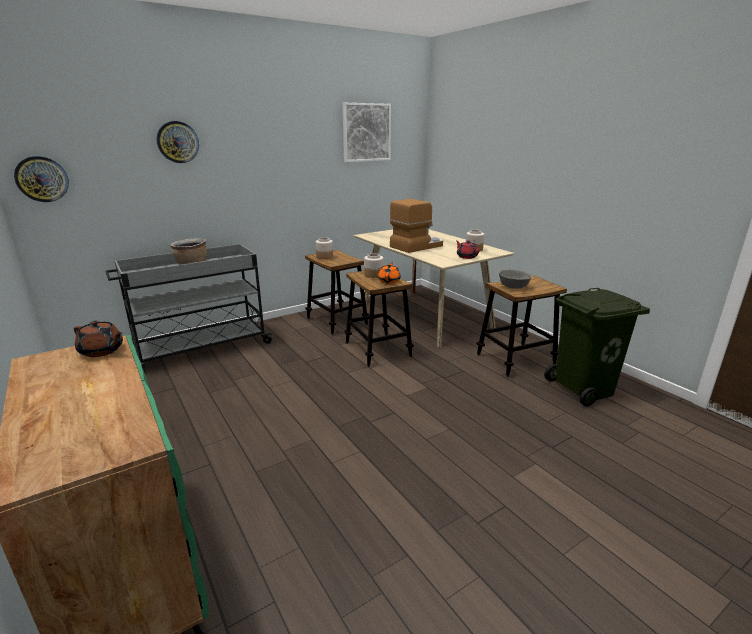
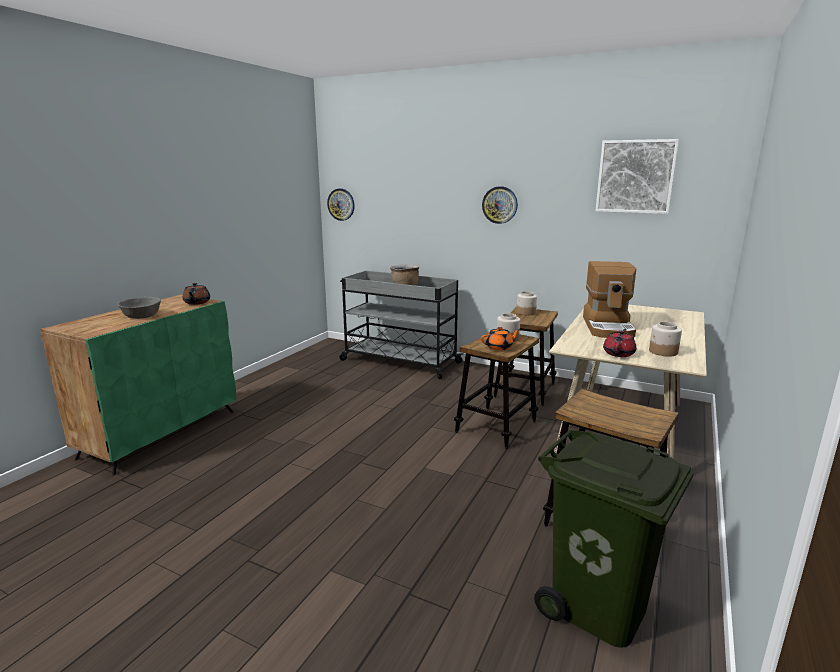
camera: 60 degrees right, 5 degrees down
wall clock [156,121,199,163] -> wall clock moved to [482,186,518,224]
coffee machine [390,199,443,253] -> coffee machine turned 75 degrees clockwise [583,261,636,338]
grey bowl [499,270,532,289] -> grey bowl moved to [118,297,161,319]

